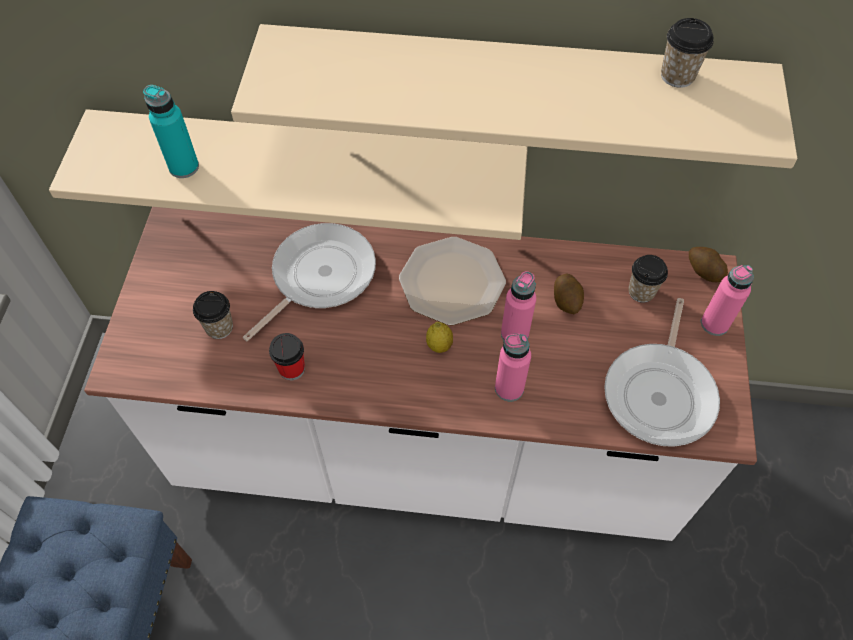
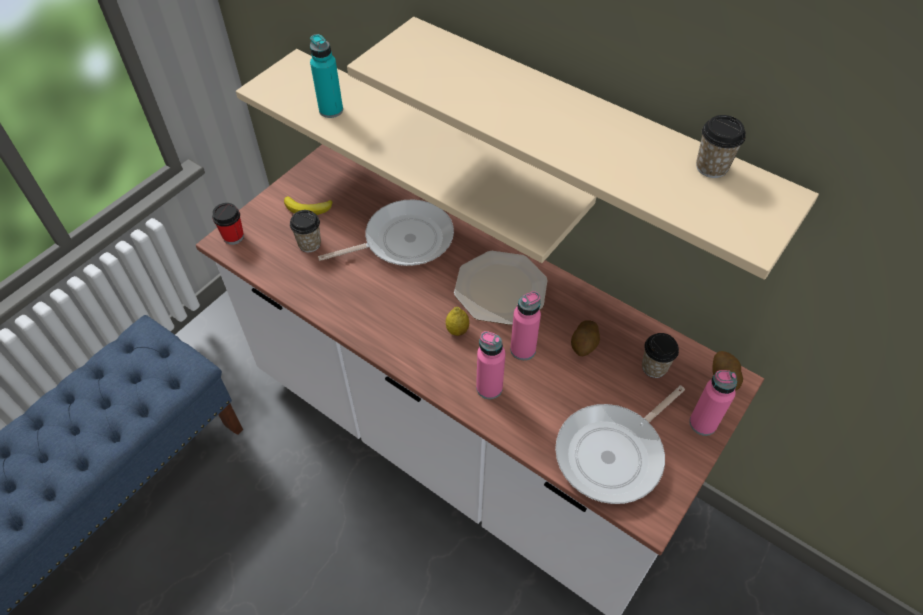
camera: 30 degrees right, 5 degrees down
cup [269,333,305,381] -> cup moved to [212,203,244,245]
none -> banana [284,196,332,215]

